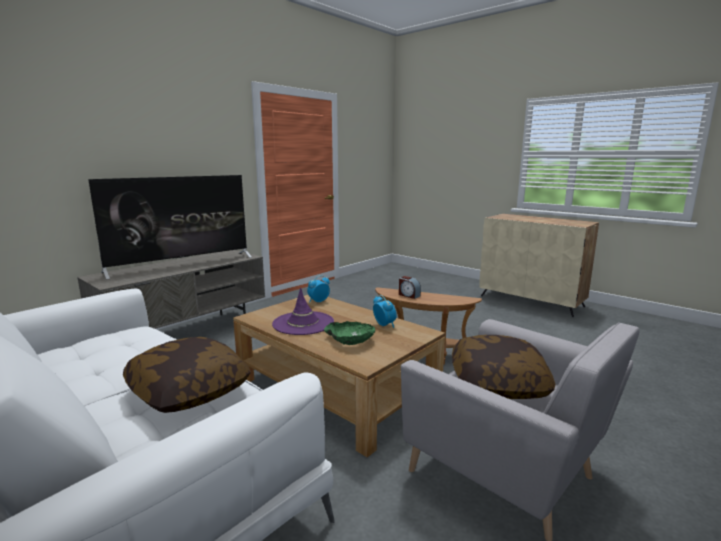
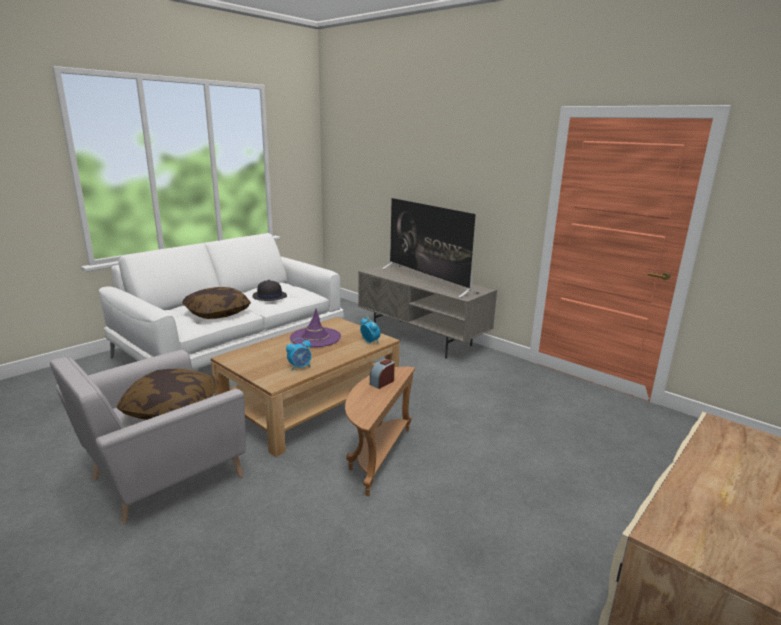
camera: 90 degrees right, 5 degrees up
green bowl [324,321,375,345] -> none
none -> black hat [253,280,287,301]

